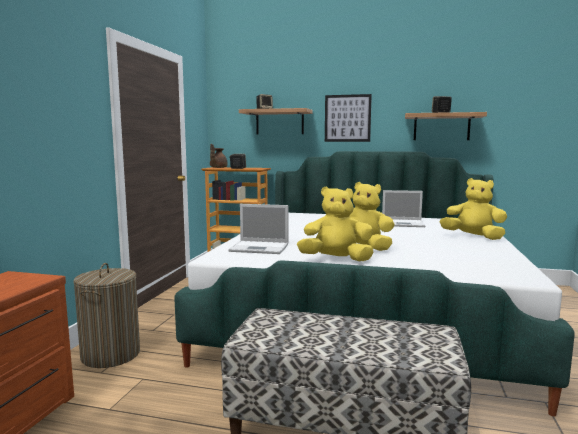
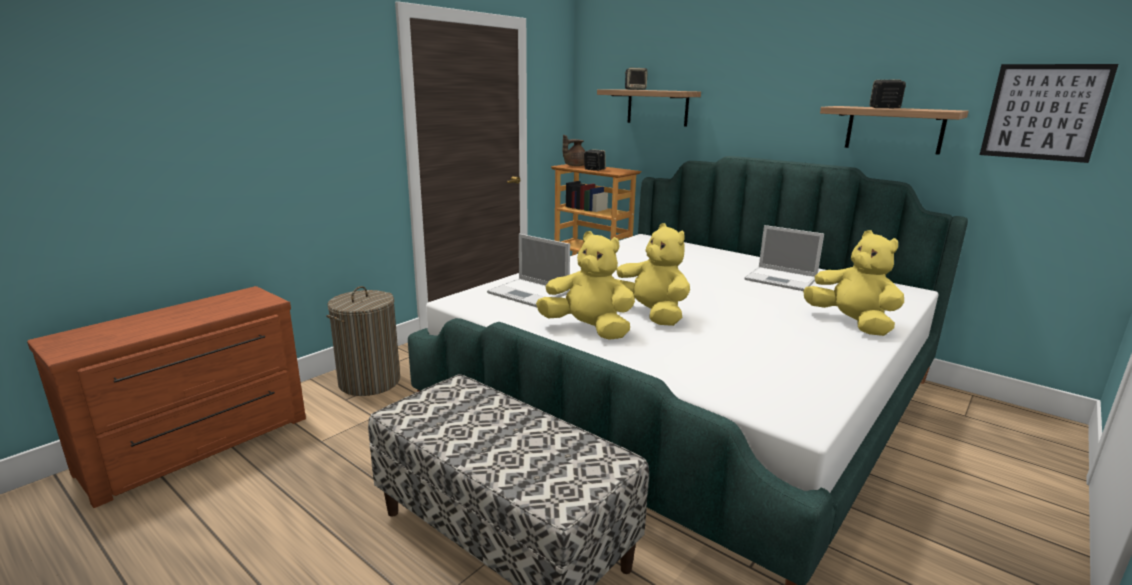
camera: 25 degrees right, 10 degrees up
picture [325,94,372,142] -> picture moved to [980,64,1118,163]

